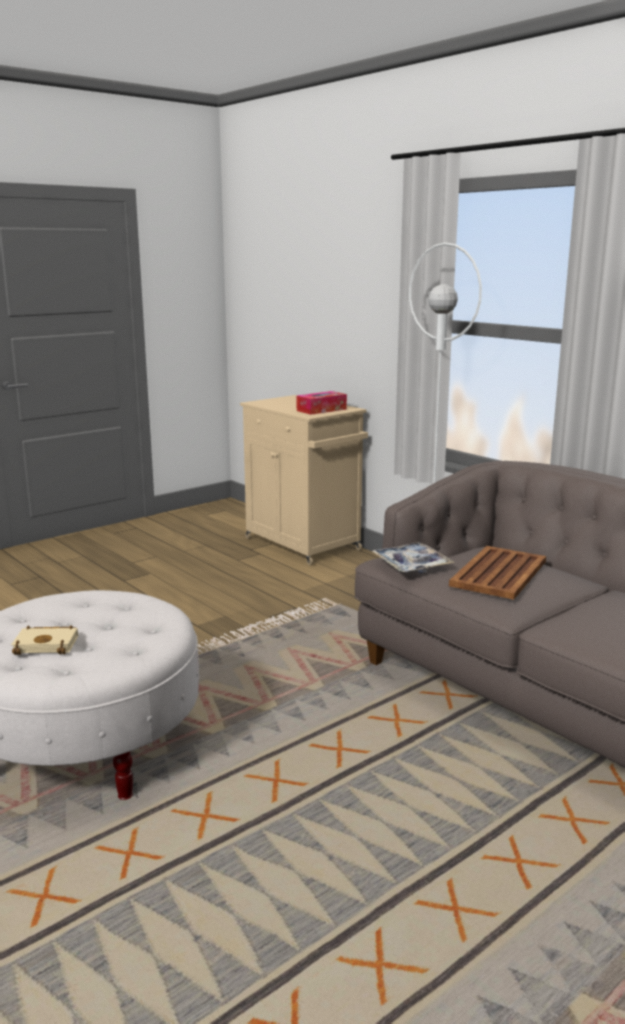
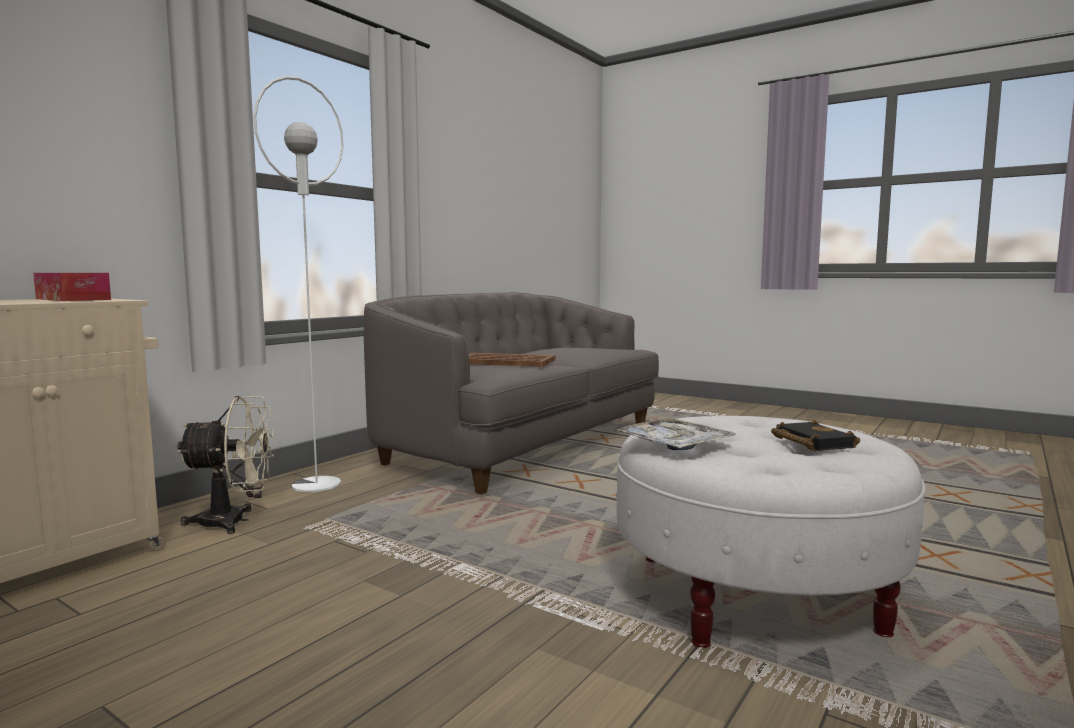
camera: 105 degrees left, 10 degrees down
beige book [11,625,78,655] -> black book [771,420,860,452]
tray [372,542,454,573] -> tray moved to [613,418,736,450]
none -> beige fan [176,396,274,534]

